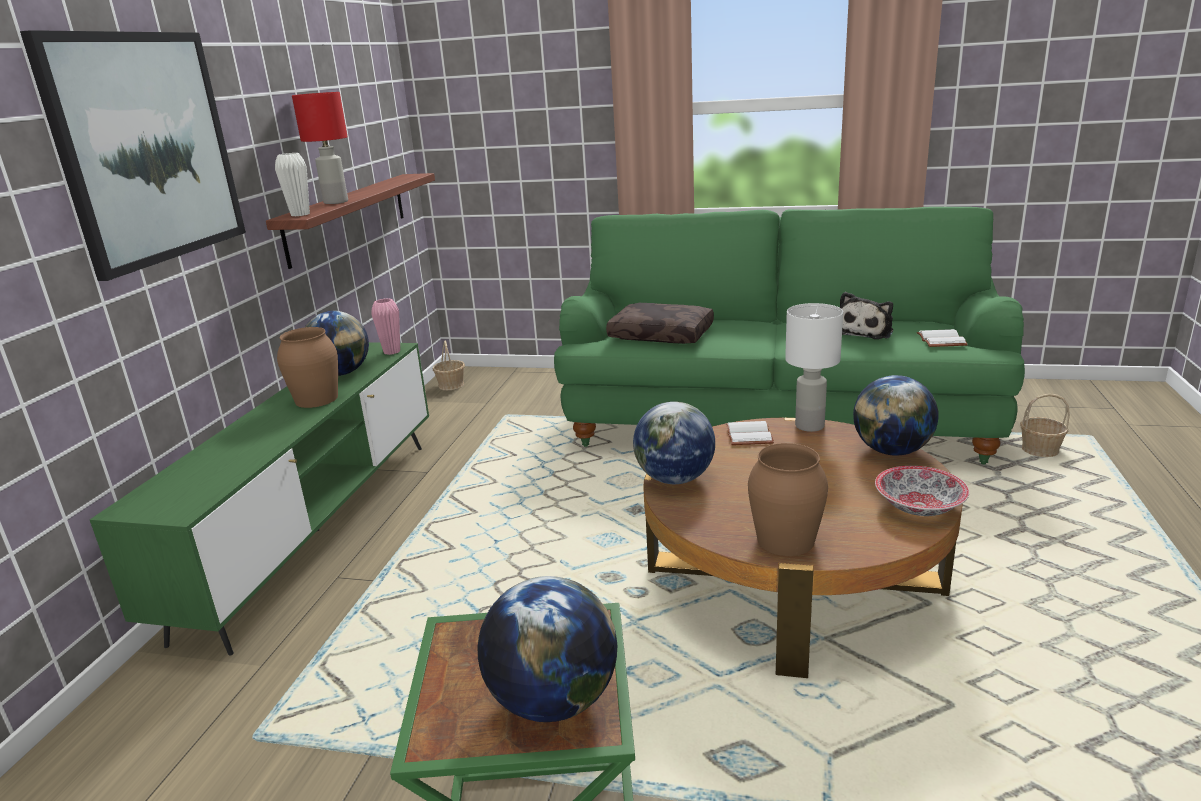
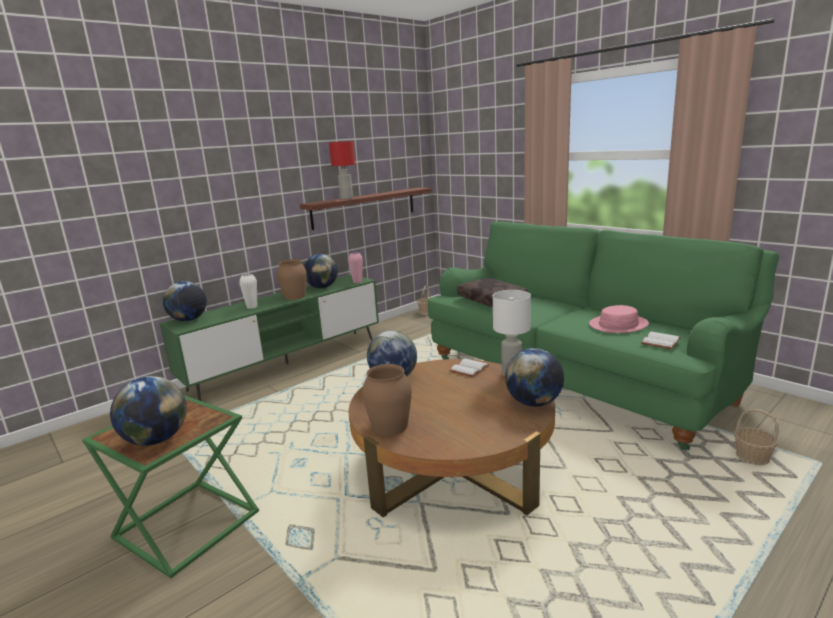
camera: 35 degrees right, 5 degrees down
picture [20,30,246,281] -> none
white vase [275,153,310,216] -> white vase moved to [239,274,257,309]
plush toy [840,292,893,339] -> pink hat [589,305,649,333]
bowl [875,466,969,516] -> none
none -> globe [163,281,207,321]

